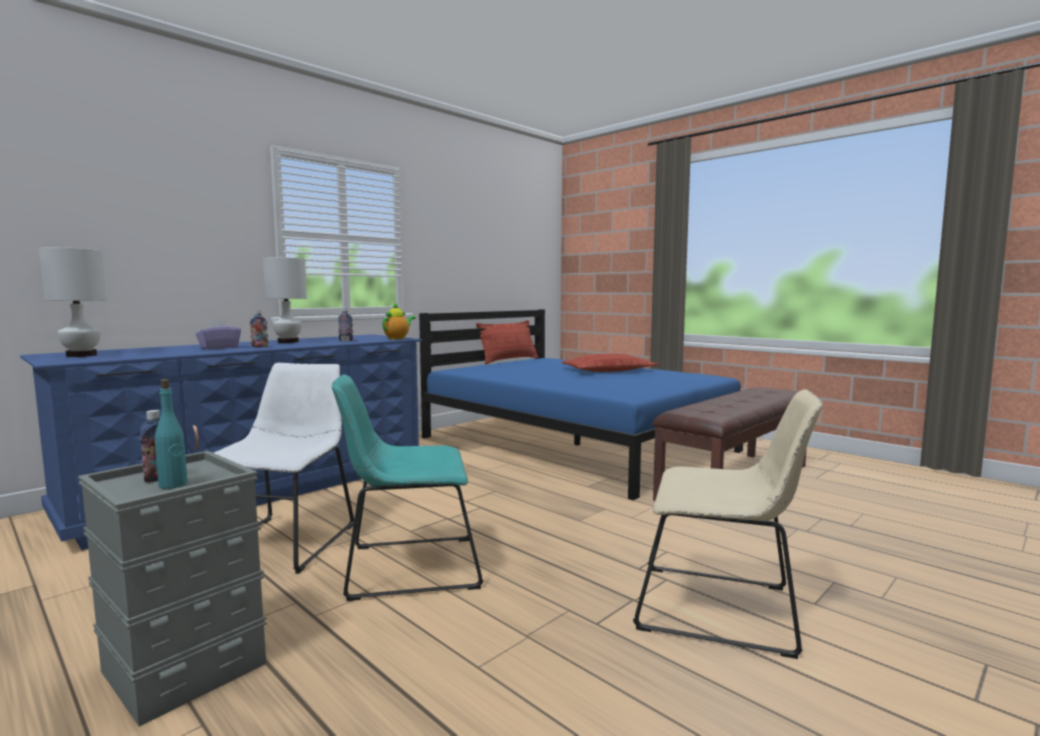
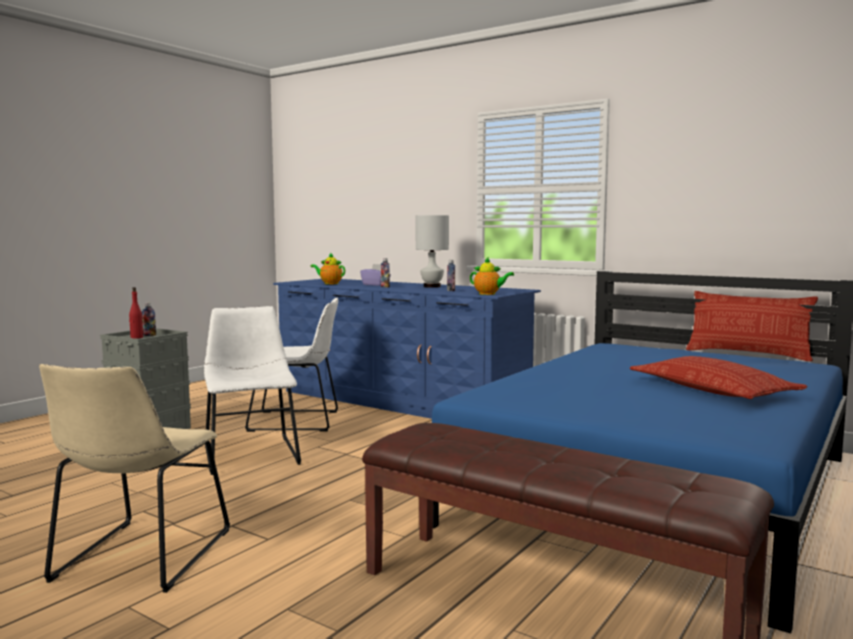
camera: 80 degrees right, 0 degrees up
white table lamp [39,247,107,357] -> none
turquoise bottle [155,379,188,489] -> red bottle [129,287,143,339]
turquoise chair [332,374,484,601] -> white chair [204,306,301,475]
none -> teapot [310,252,345,284]

